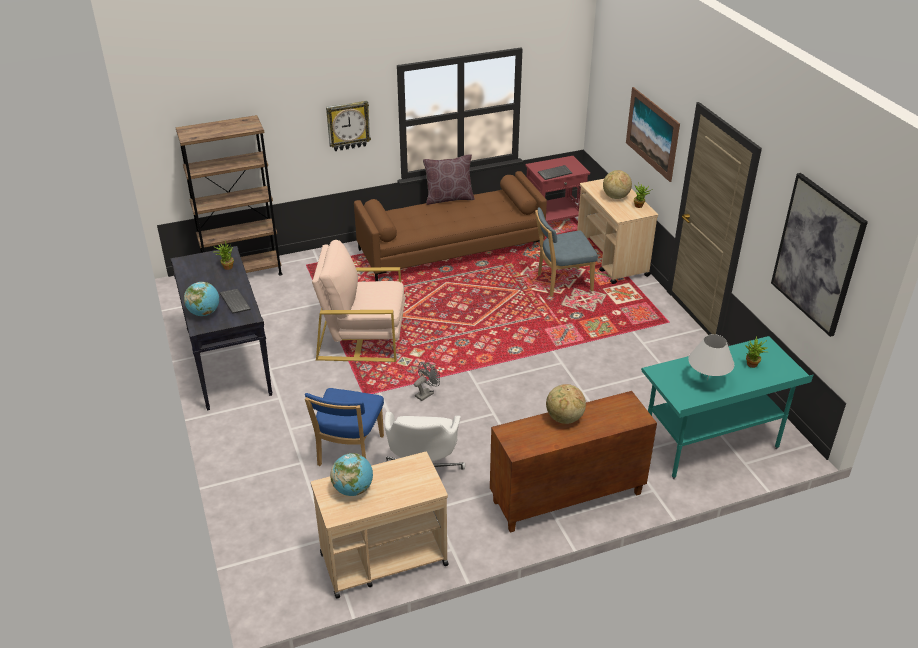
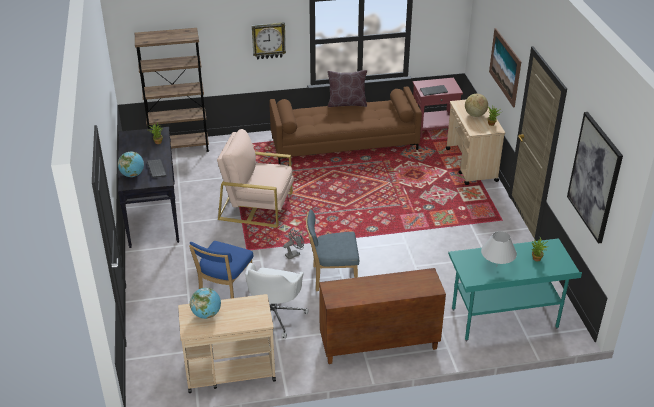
camera: 10 degrees right, 0 degrees up
blue chair [535,207,598,297] -> blue chair moved to [306,209,359,291]
globe [546,384,586,424] -> none

